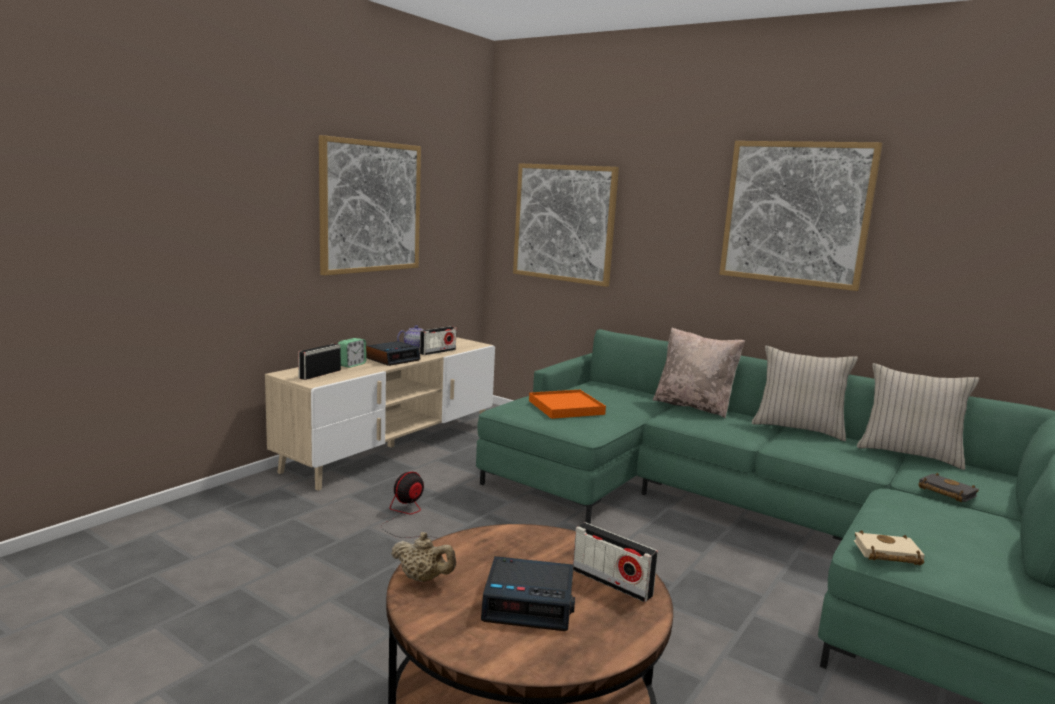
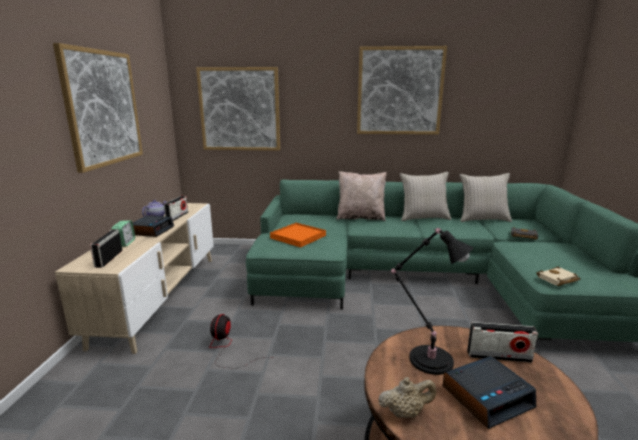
camera: 30 degrees left, 5 degrees up
none -> black table lamp [389,228,474,375]

